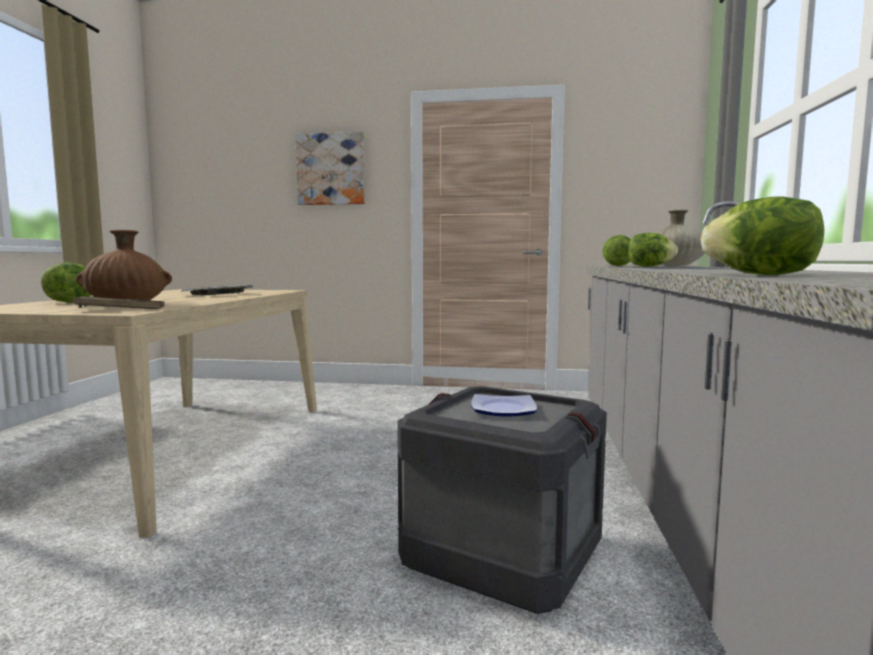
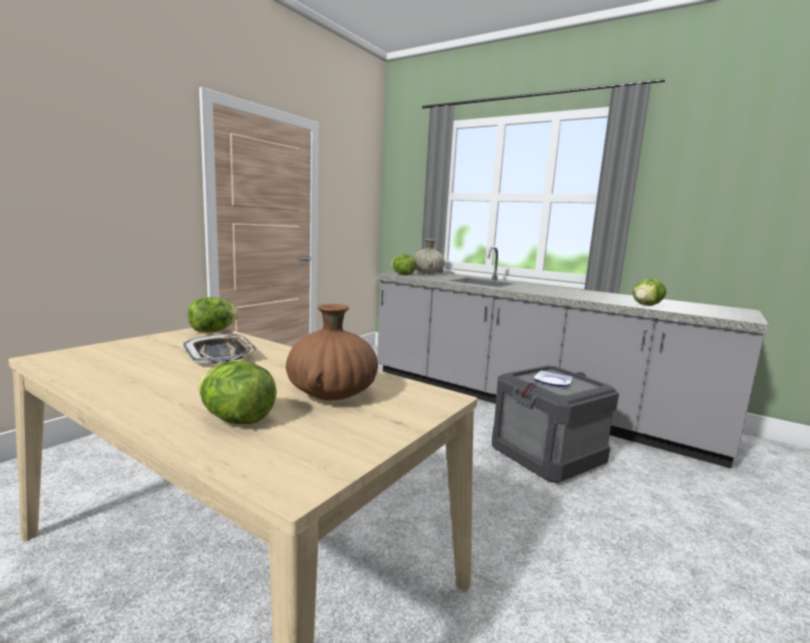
camera: 65 degrees left, 5 degrees up
brown tray [73,296,165,309] -> none
picture [295,132,365,205] -> none
lettuce [628,233,678,267] -> lettuce moved to [188,297,239,332]

